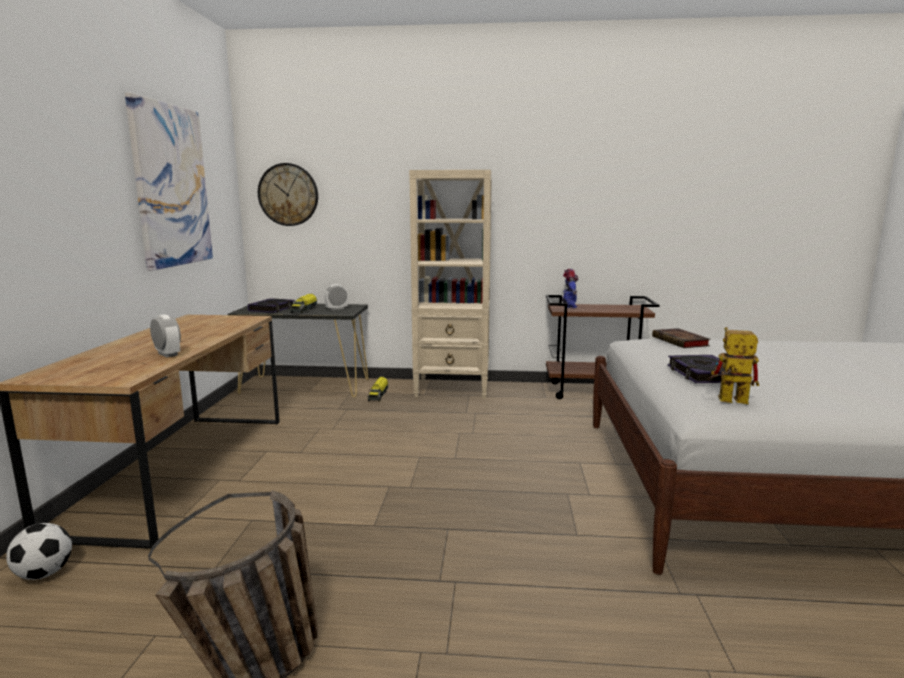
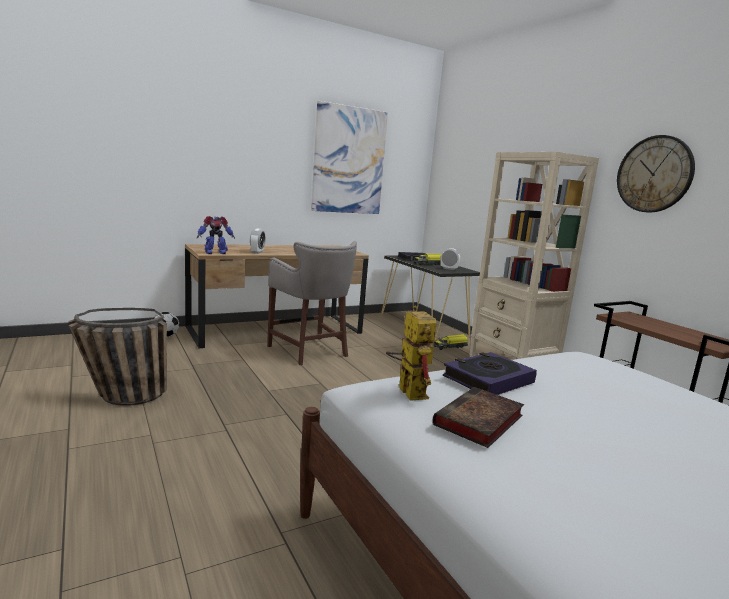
camera: 55 degrees right, 0 degrees up
wall clock [258,163,318,226] -> wall clock moved to [617,135,695,213]
toy robot [561,269,578,308] -> toy robot moved to [197,216,235,254]
book [652,328,711,348] -> book moved to [433,387,524,448]
none -> grey stool [267,241,357,365]

